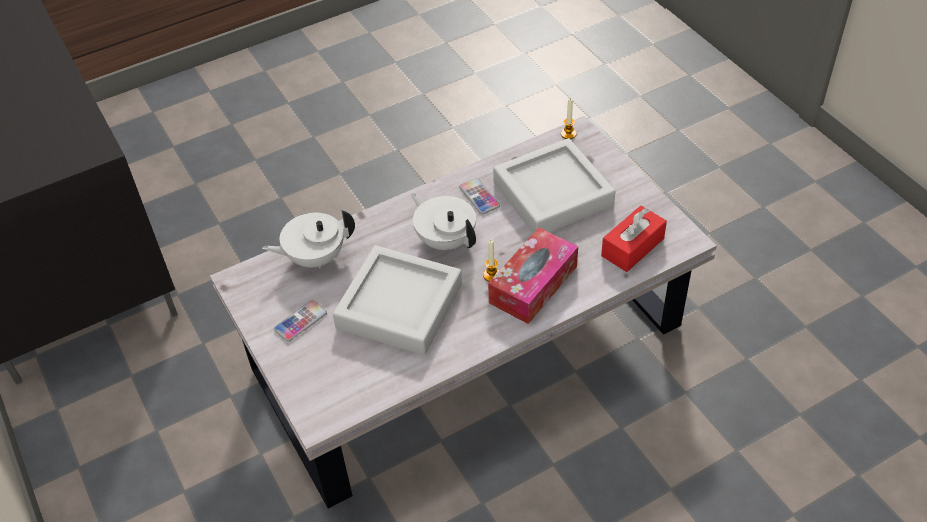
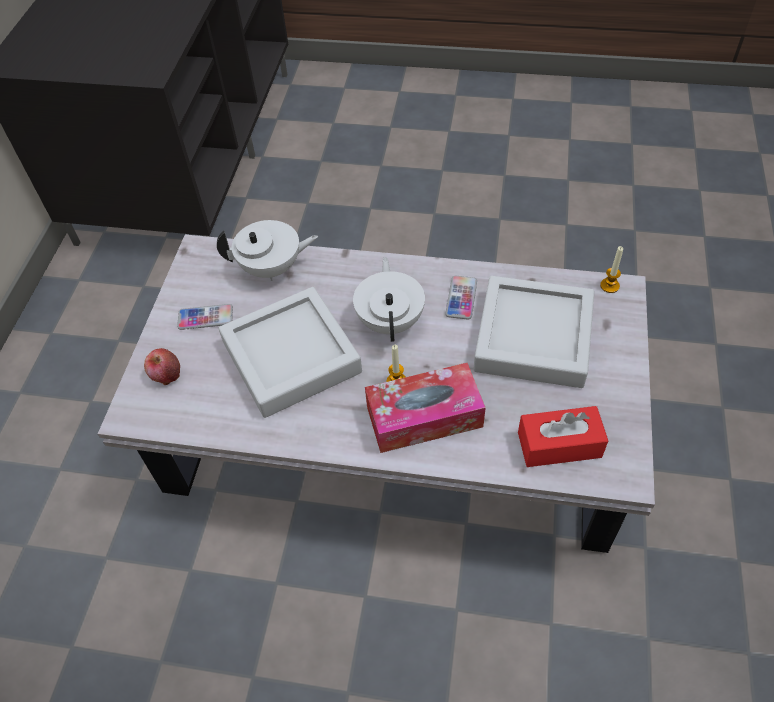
camera: 40 degrees right, 5 degrees up
white teapot [262,210,355,268] -> white teapot turned 150 degrees clockwise [217,220,318,281]
none -> apple [144,348,180,385]

